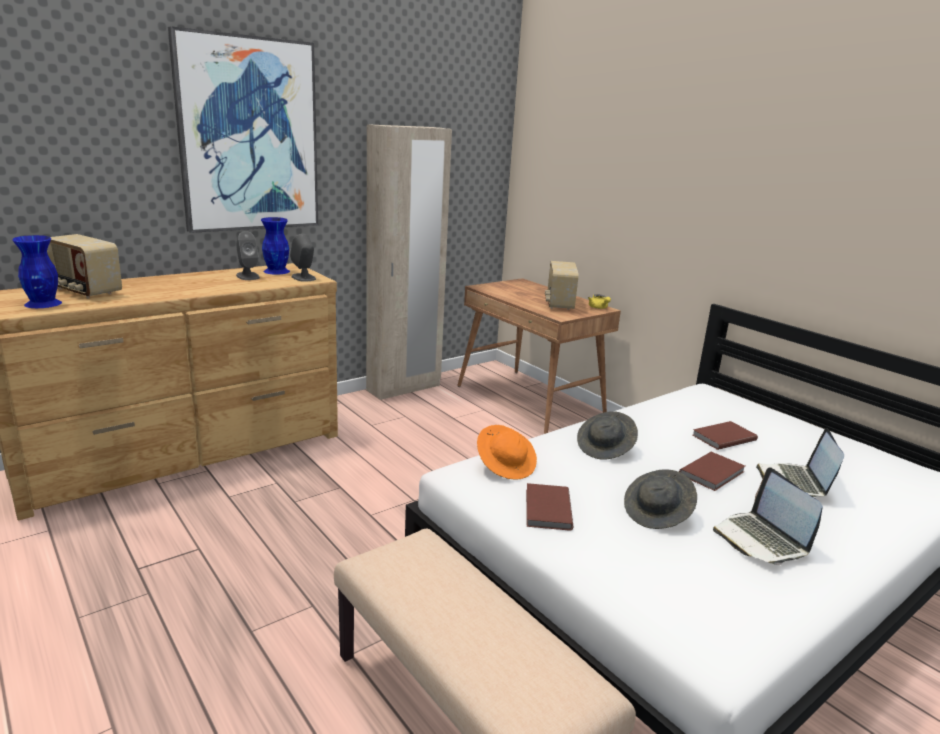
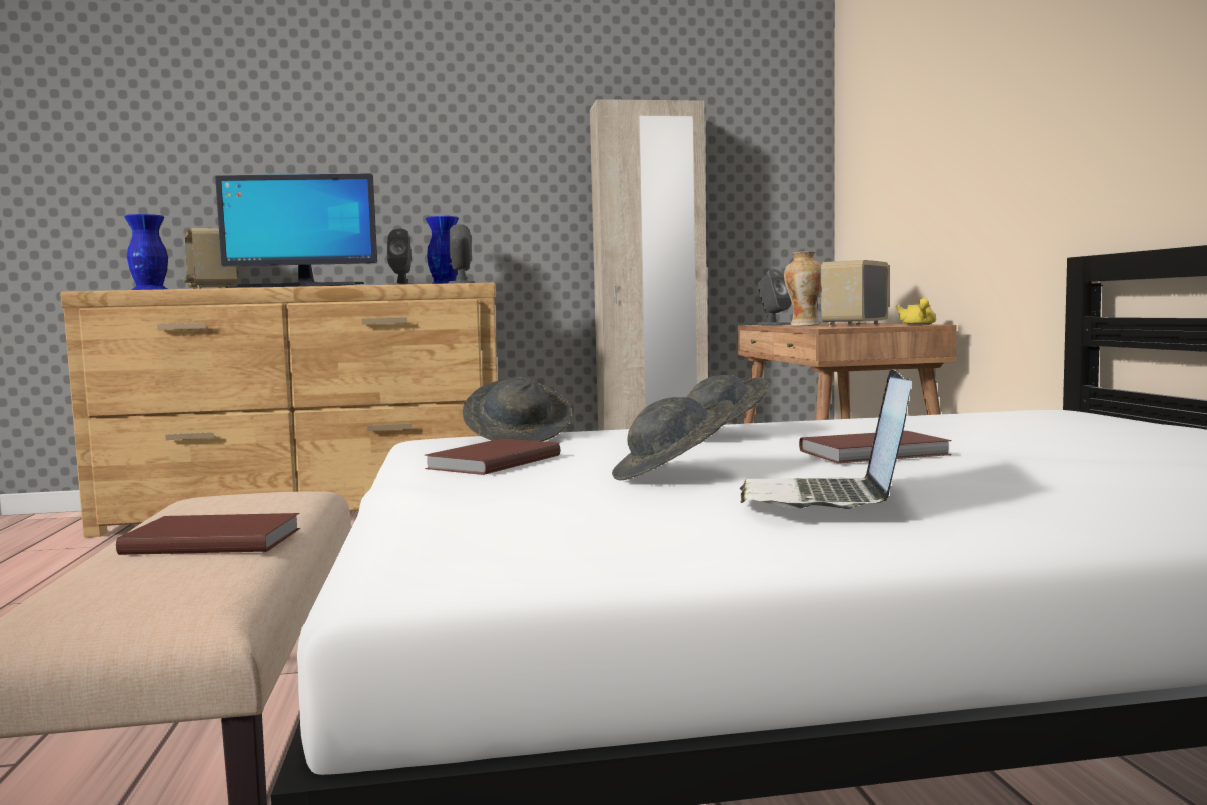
camera: 30 degrees right, 15 degrees down
picture [168,26,318,233] -> none
orange hat [477,425,537,479] -> grey hat [463,377,572,441]
brown book [693,421,758,450] -> brown book moved to [116,513,300,555]
laptop [756,428,844,497] -> none
none -> monitor [215,174,377,287]
none -> grey speaker [758,269,792,325]
none -> vase [784,251,821,326]

